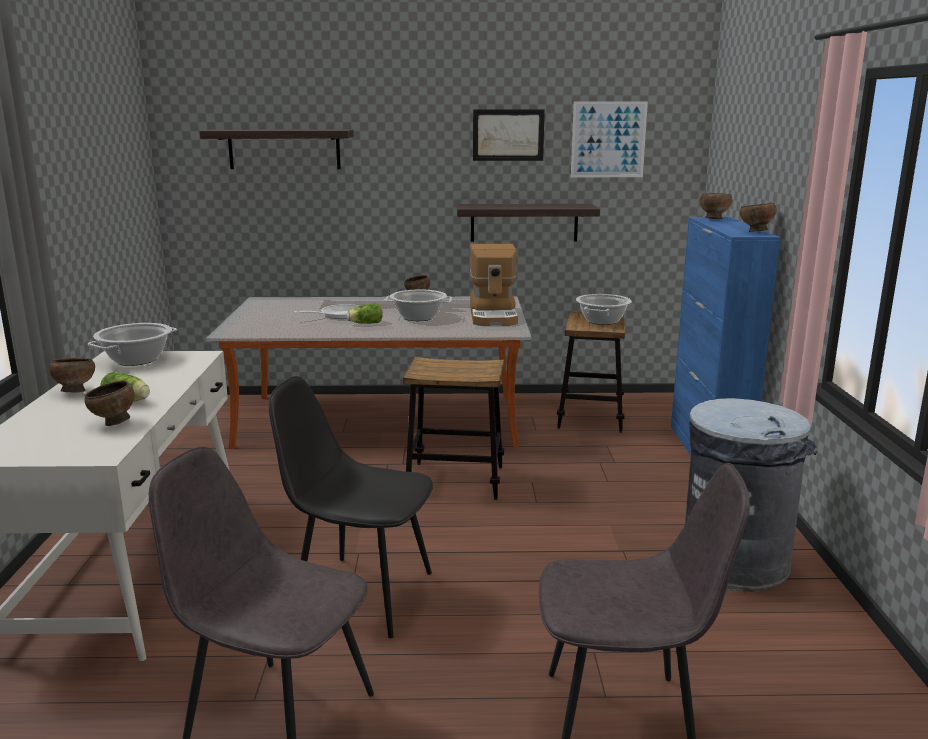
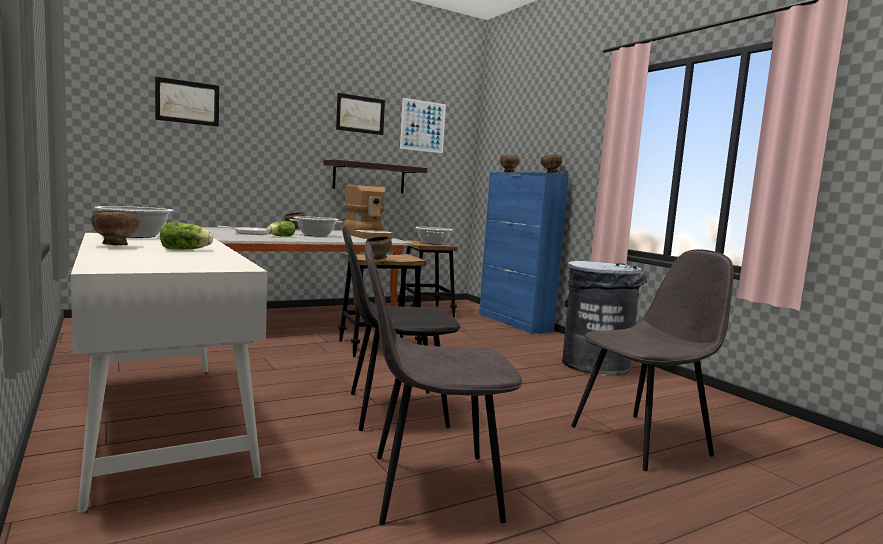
camera: 30 degrees left, 10 degrees down
brown bowl [84,381,134,426] -> brown bowl moved to [366,236,392,260]
shelf [200,129,354,169] -> picture [155,77,219,127]

